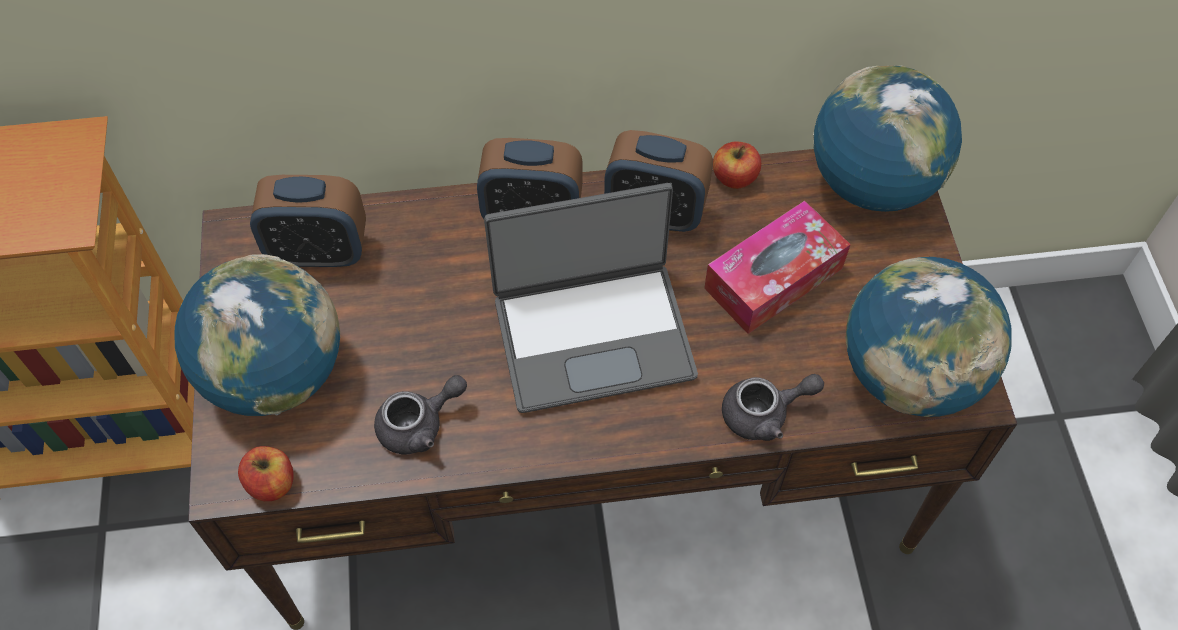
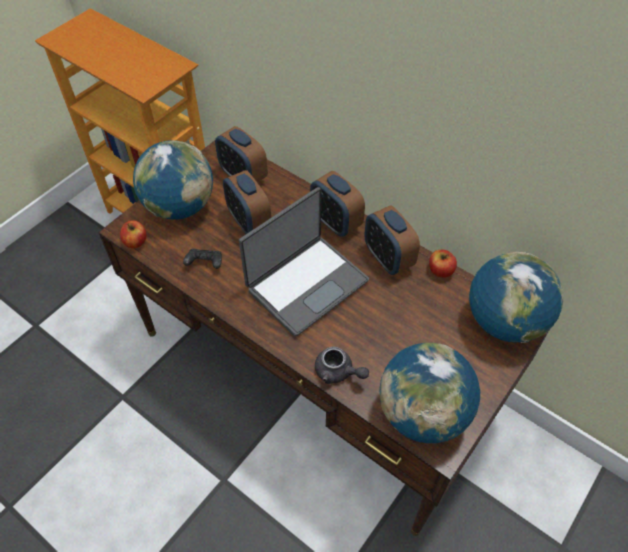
camera: 45 degrees right, 5 degrees down
grey teapot [374,375,467,454] -> black game controller [183,249,222,269]
laptop [484,183,698,413] -> laptop turned 75 degrees counterclockwise [239,187,369,337]
tissue box [704,201,851,334] -> none
none -> alarm clock [223,170,271,234]

